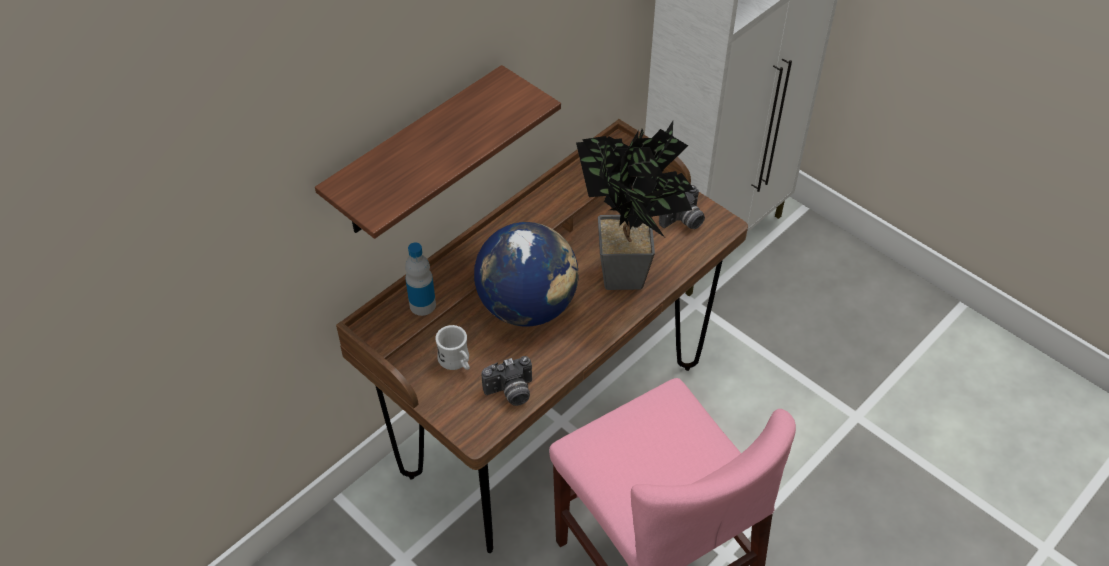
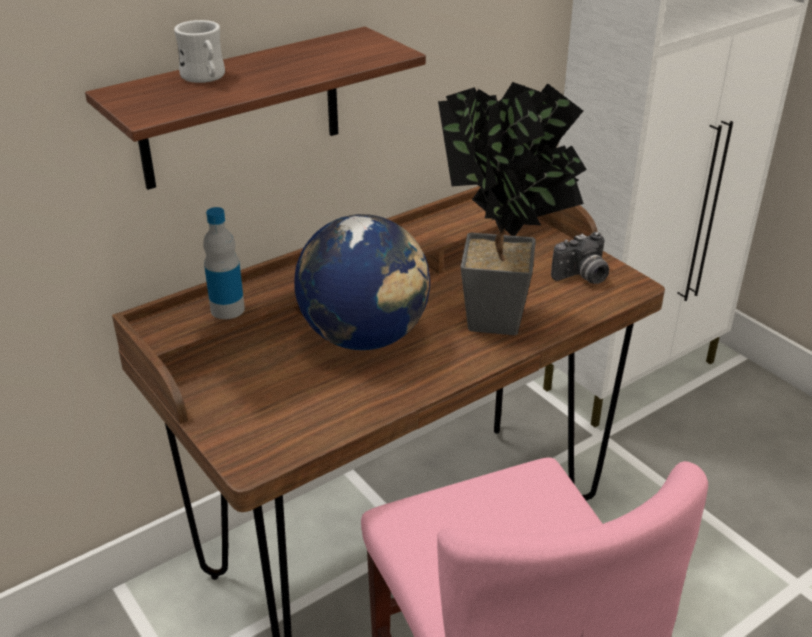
camera: 10 degrees right, 15 degrees down
white mug [435,325,470,370] -> white mug moved to [174,20,225,83]
camera [481,356,532,406] -> none

